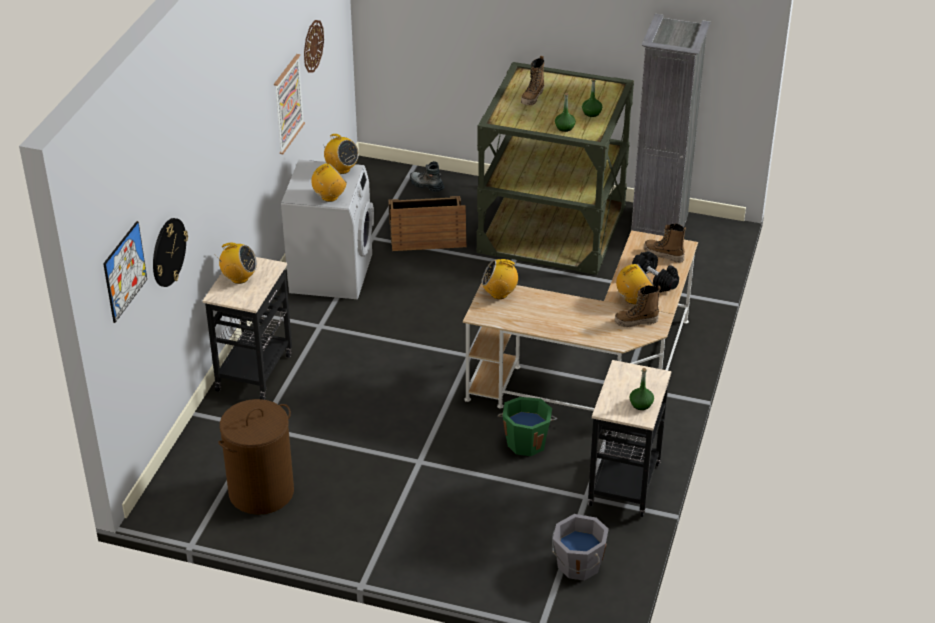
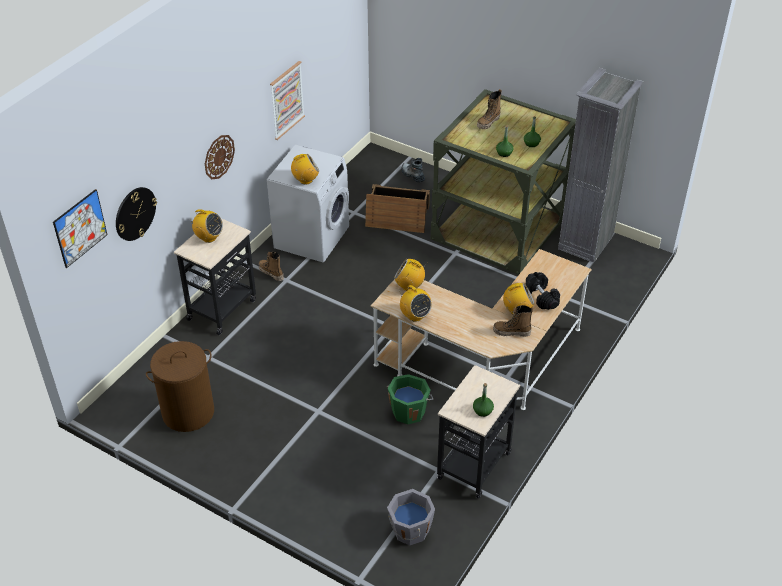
camera: 15 degrees right, 5 degrees up
wall clock [304,20,324,73] -> wall clock moved to [205,135,235,179]
radio [324,134,359,174] -> radio moved to [399,285,432,322]
boot [644,224,686,263] -> boot moved to [259,252,284,281]

